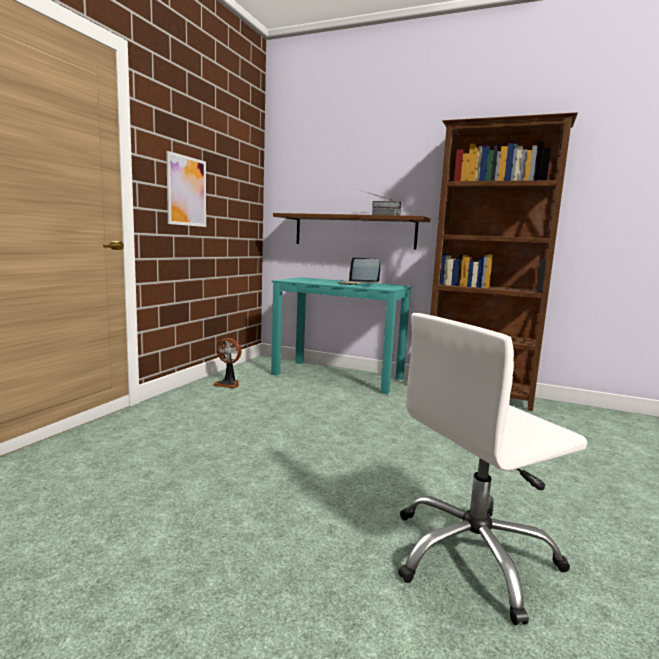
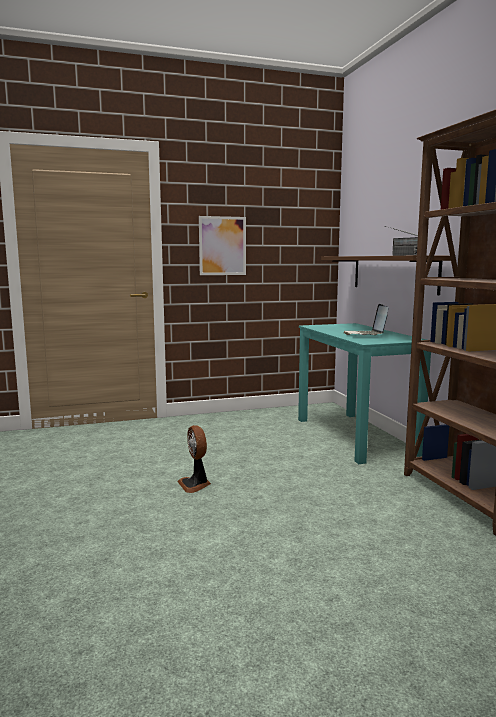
camera: 50 degrees right, 0 degrees up
fan [213,338,242,388] -> fan moved to [177,425,211,493]
white office chair [398,313,587,625] -> none

